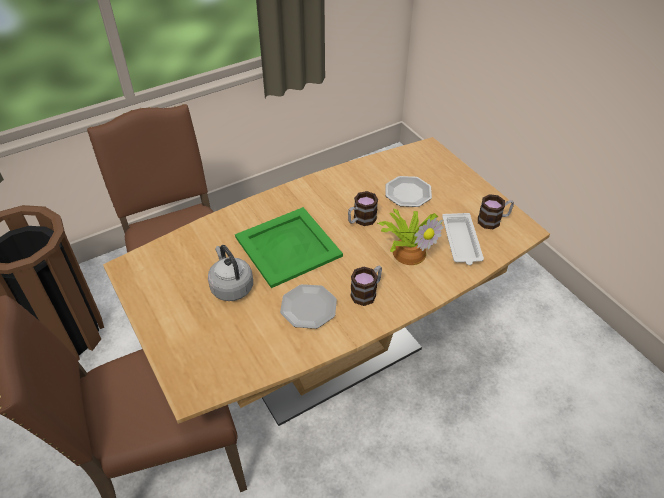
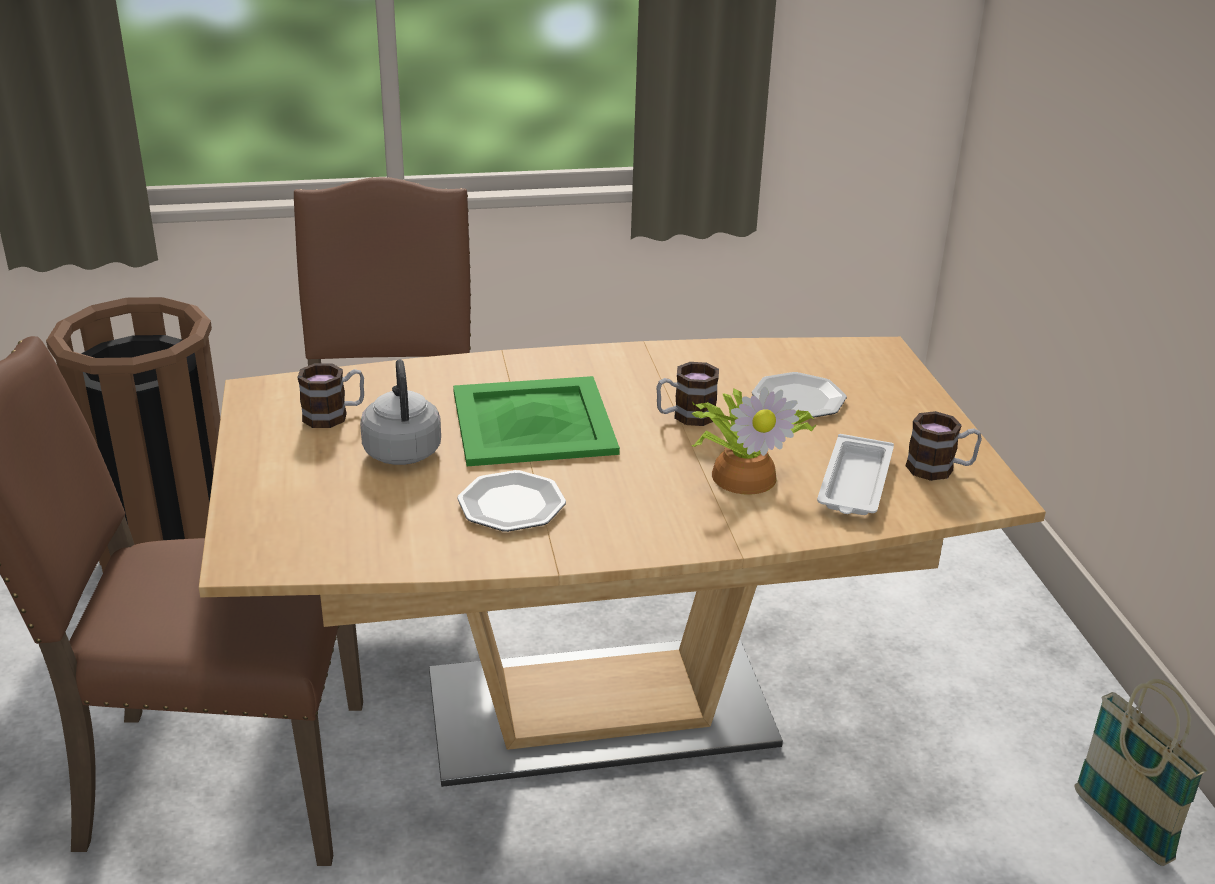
camera: 20 degrees right, 15 degrees down
mug [350,266,382,306] -> mug moved to [297,363,364,428]
none -> basket [1074,679,1208,866]

